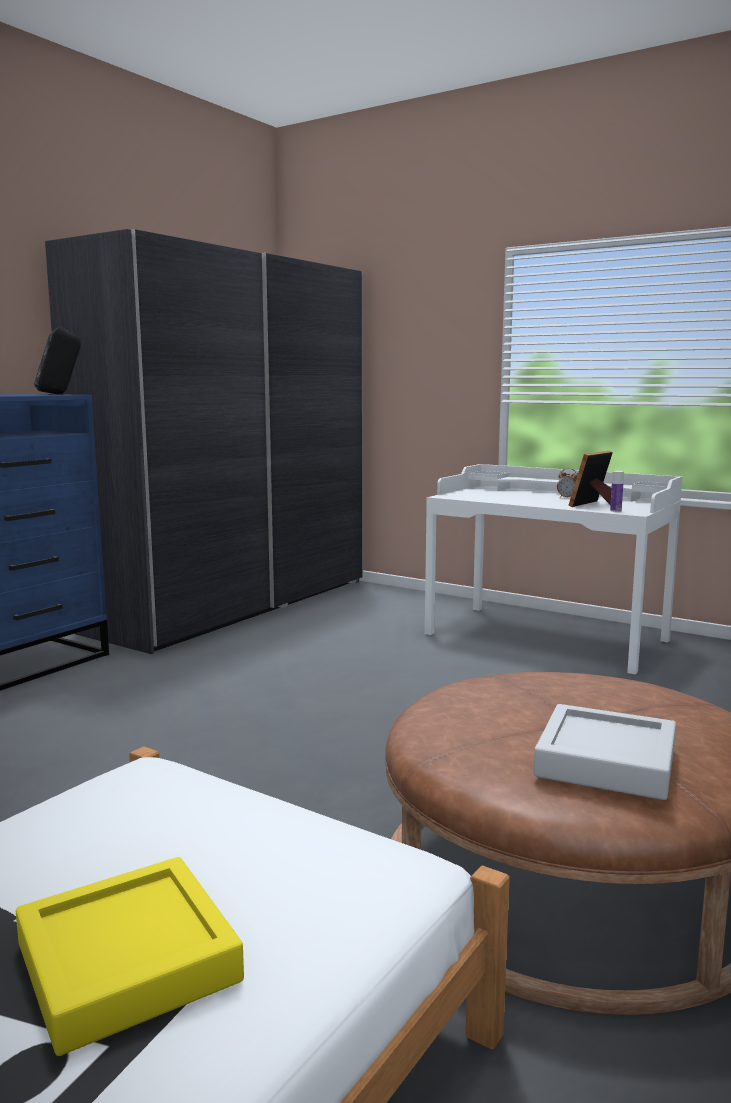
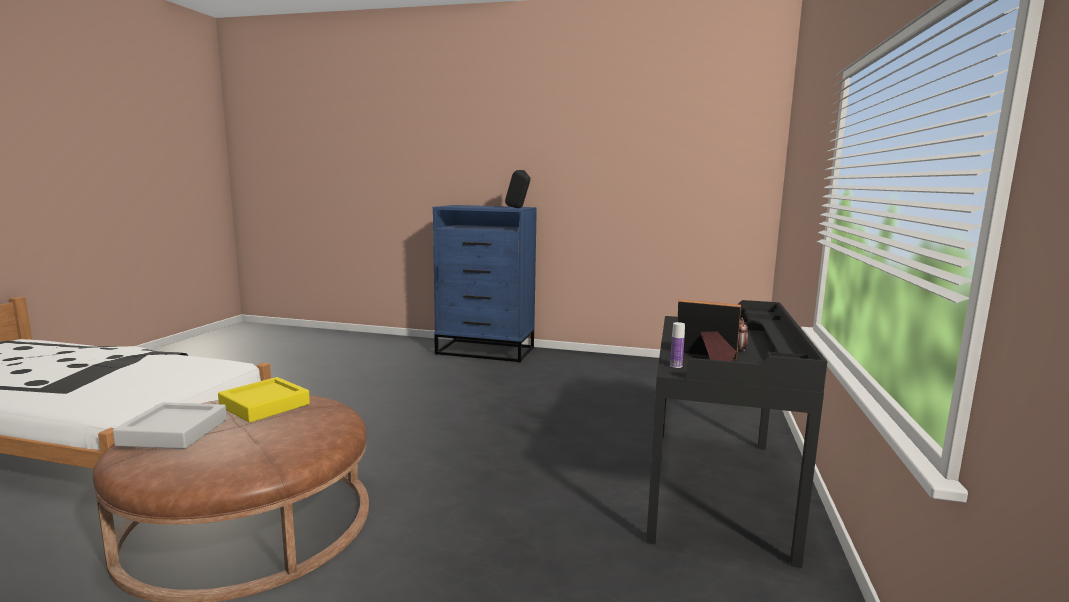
camera: 70 degrees right, 0 degrees up
yellow tray [16,857,244,1056] -> yellow tray moved to [218,377,310,423]
grey wardrobe [45,229,363,654] -> none
white desk [425,464,682,675] -> black desk [646,300,827,568]

